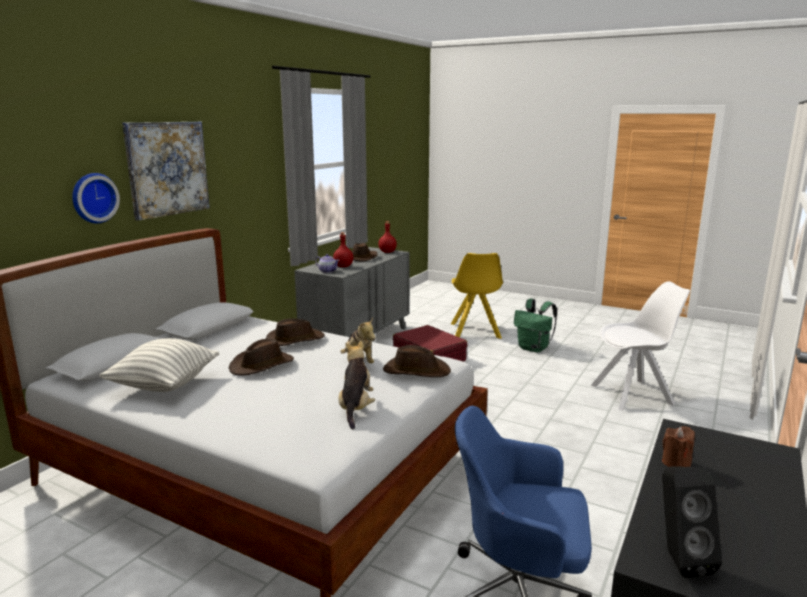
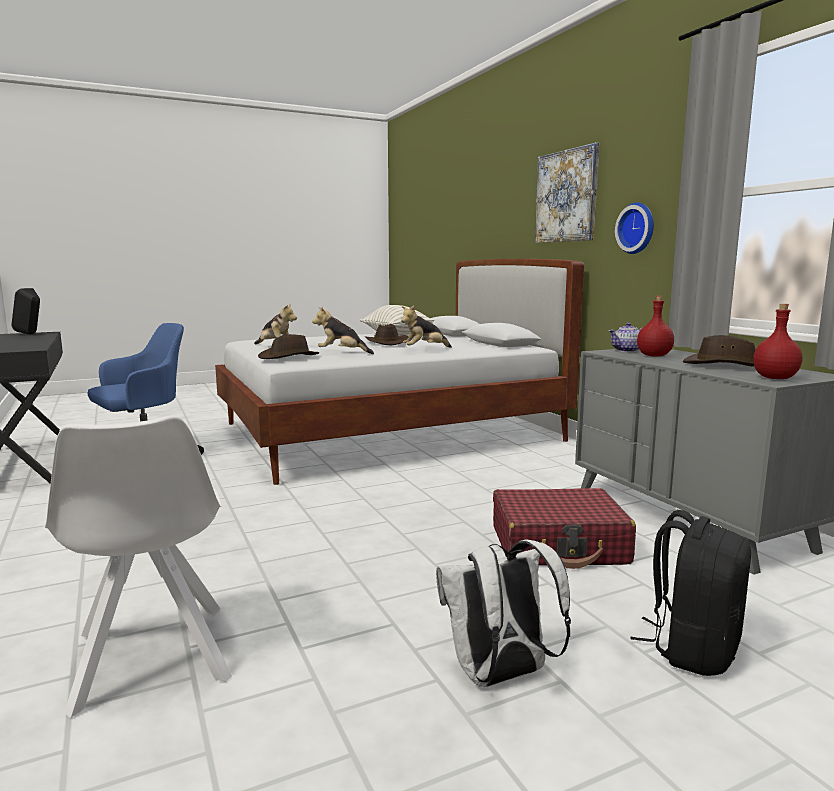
camera: 125 degrees right, 5 degrees down
wall clock [72,173,120,223] -> wall clock moved to [615,203,654,254]
brown hat [265,318,325,346] -> plush toy [401,305,452,348]
yellow chair [451,253,503,339] -> black backpack [630,510,751,676]
green backpack [514,299,557,352] -> white backpack [436,540,571,687]
white chair [590,281,690,411] -> white chair turned 45 degrees counterclockwise [45,415,232,718]
brown candle [662,426,695,467] -> none

